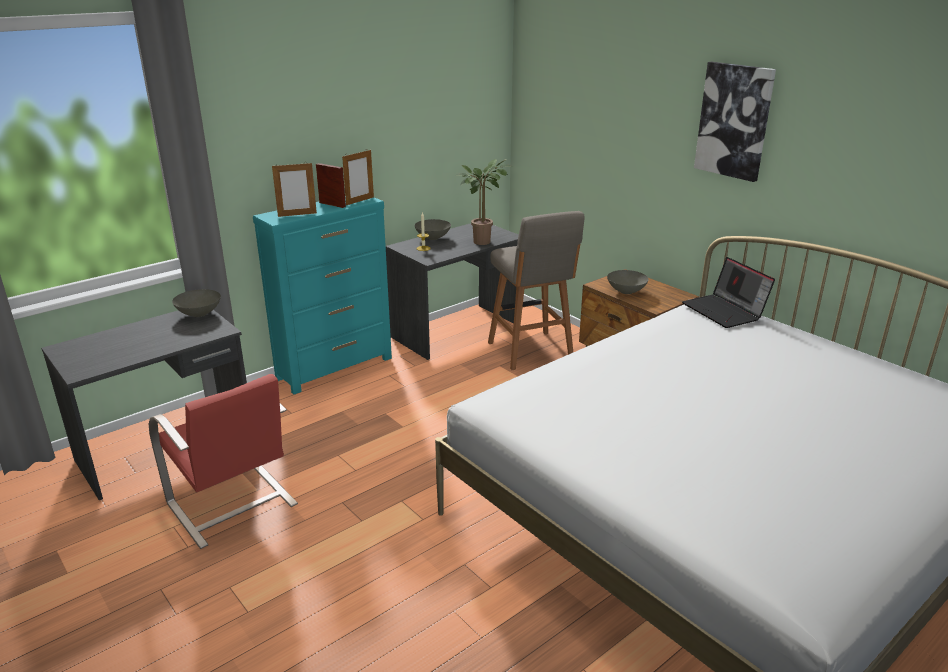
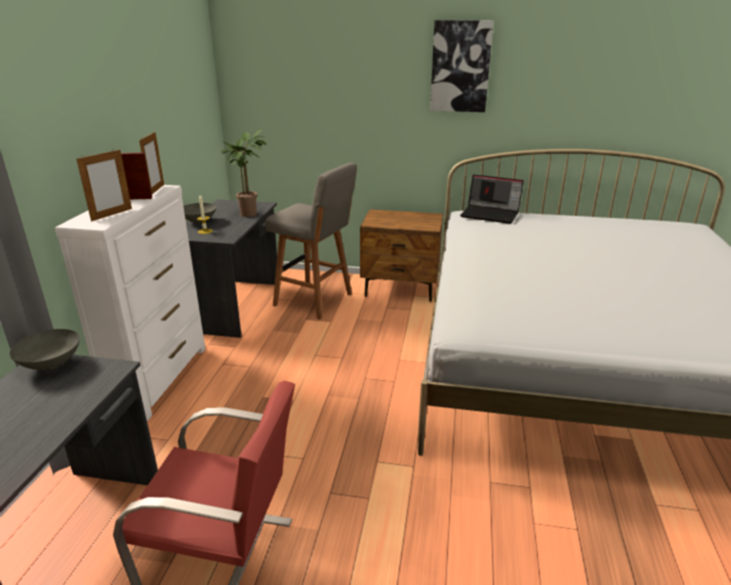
camera: 40 degrees left, 0 degrees up
turquoise dresser [253,197,392,394] -> white dresser [55,185,205,421]
grey bowl [607,270,649,294] -> none

